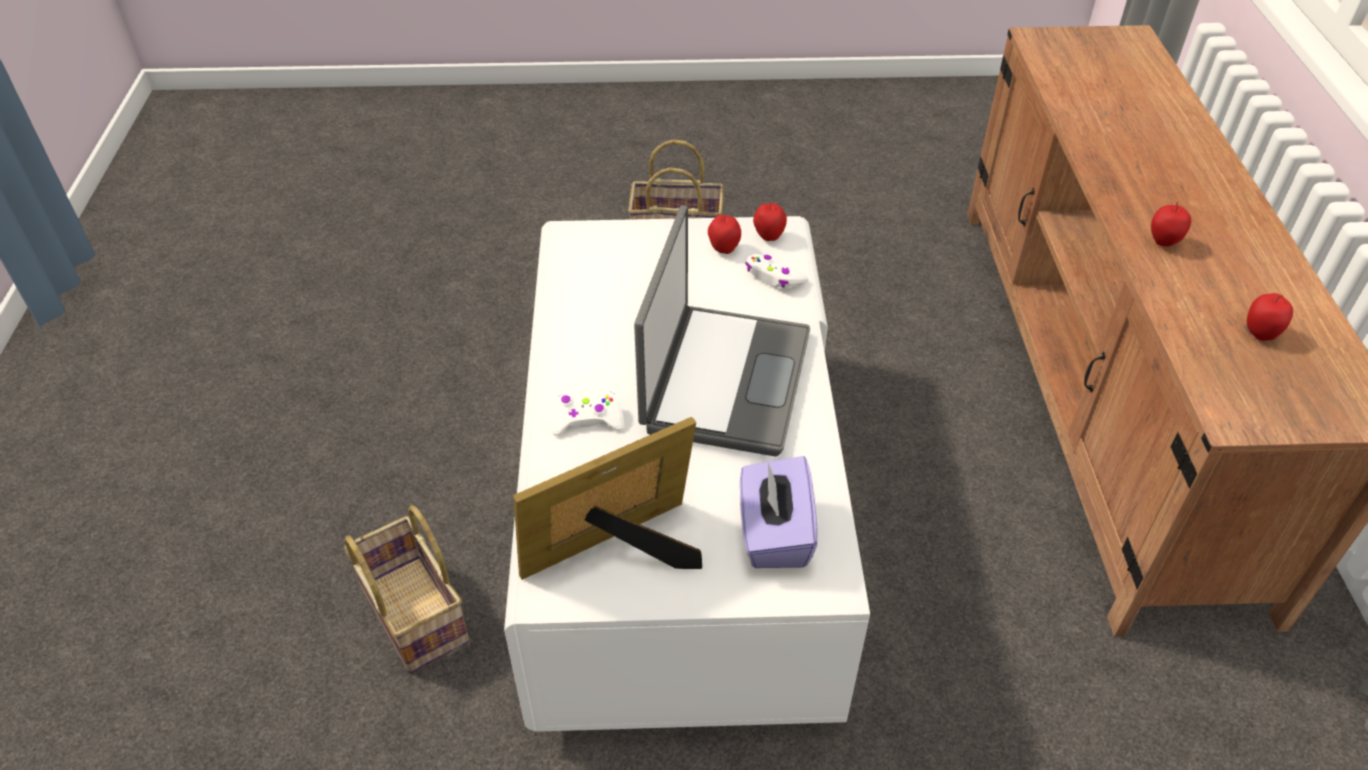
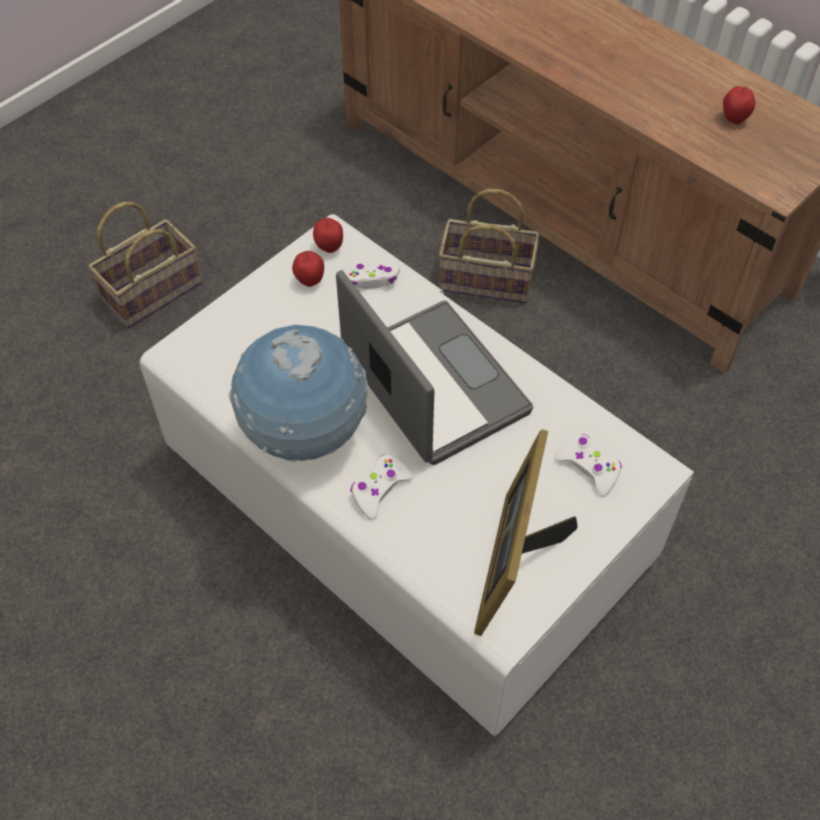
camera: 45 degrees left, 10 degrees up
basket [344,505,469,673] -> basket moved to [439,189,540,304]
purple tissue box [740,456,817,568] -> white game controller [554,434,622,497]
apple [1151,202,1191,246] -> none
none -> globe [229,325,368,462]

